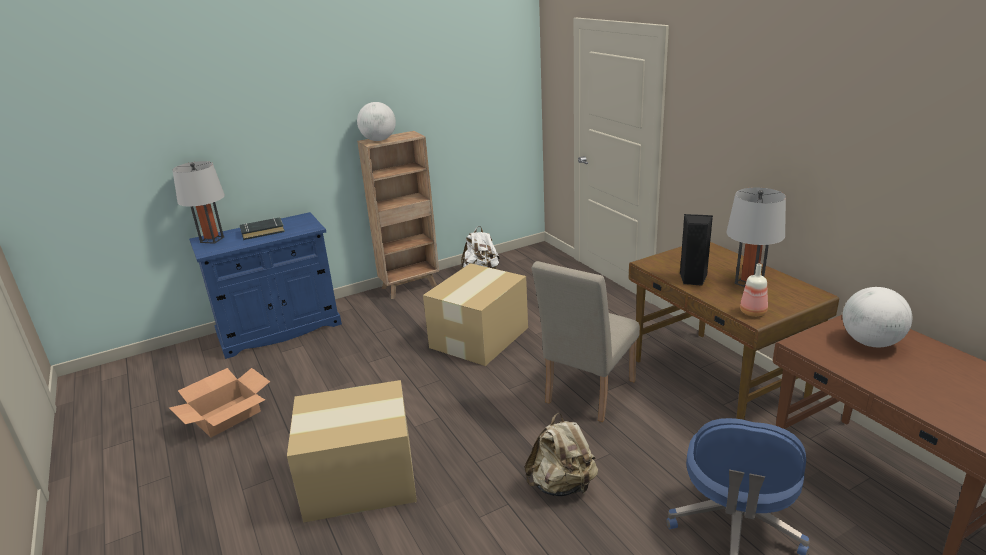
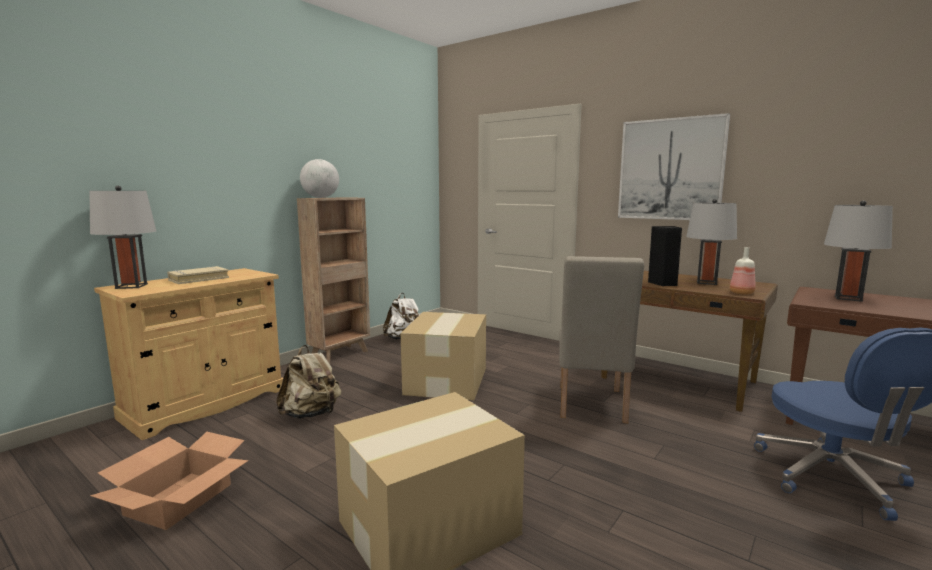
camera: 25 degrees left, 15 degrees down
blue cabinet [189,212,342,359] -> beige cabinet [94,268,283,440]
black book [240,217,285,240] -> beige book [167,266,229,284]
beige backpack [525,413,598,497] -> beige backpack moved to [276,345,341,419]
globe [843,287,912,347] -> grey table lamp [824,200,893,302]
none -> picture [618,113,730,220]

